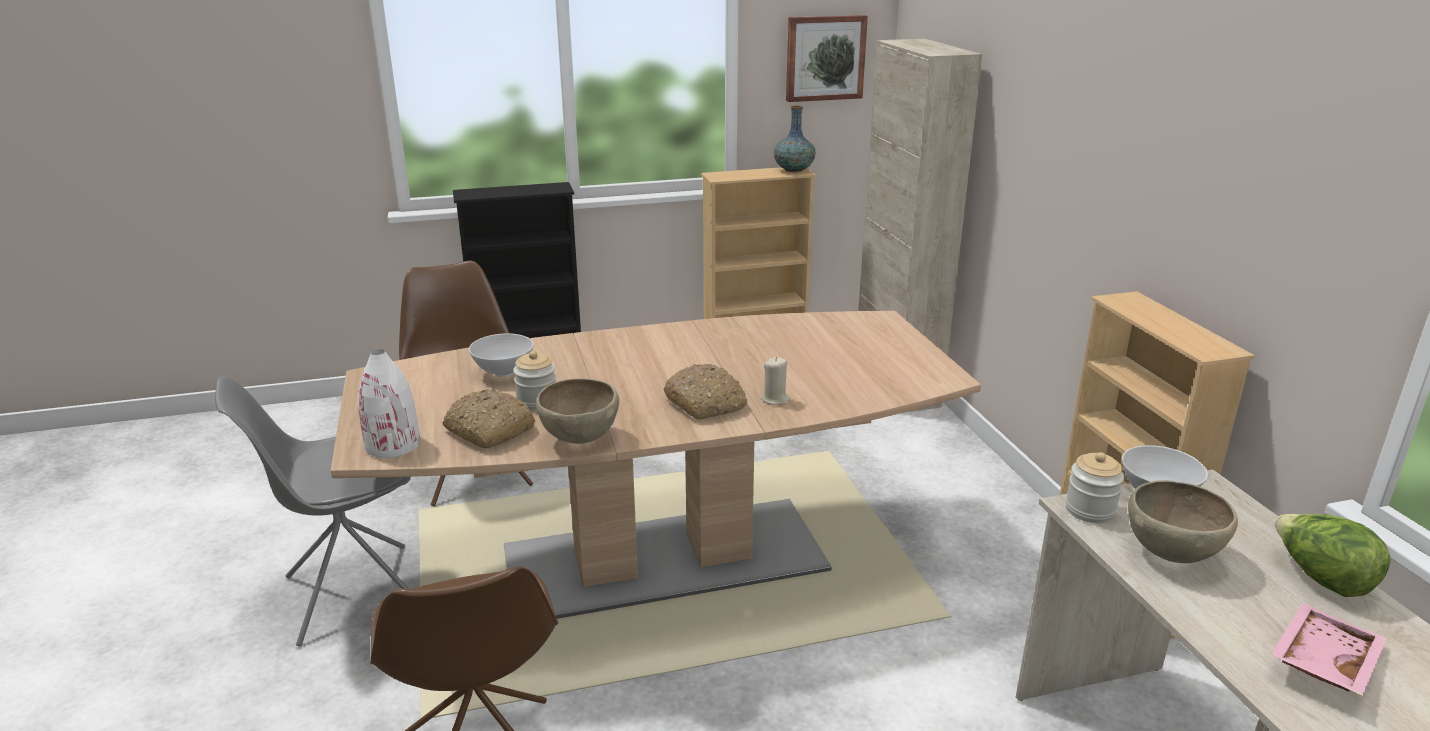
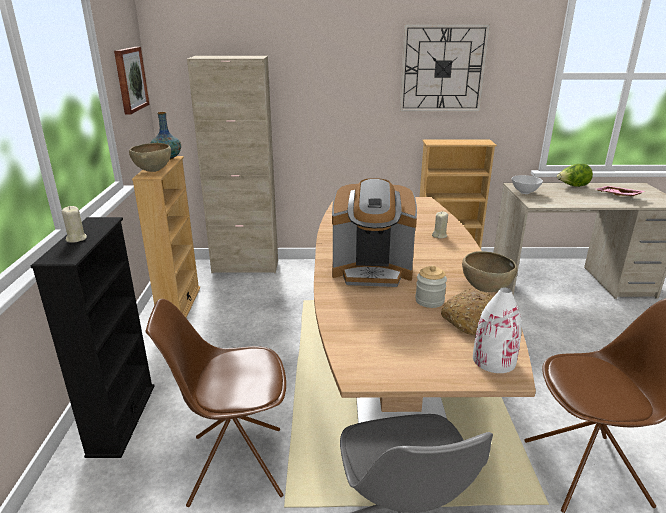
camera: 75 degrees left, 0 degrees up
white bowl [469,333,534,377] -> none
bread [663,364,747,420] -> none
jar [1065,452,1124,523] -> none
brown bowl [1128,480,1238,563] -> brown bowl moved to [129,143,171,172]
none -> beige candle [61,206,87,243]
none -> coffee machine [332,178,417,287]
none -> wall clock [399,24,490,112]

